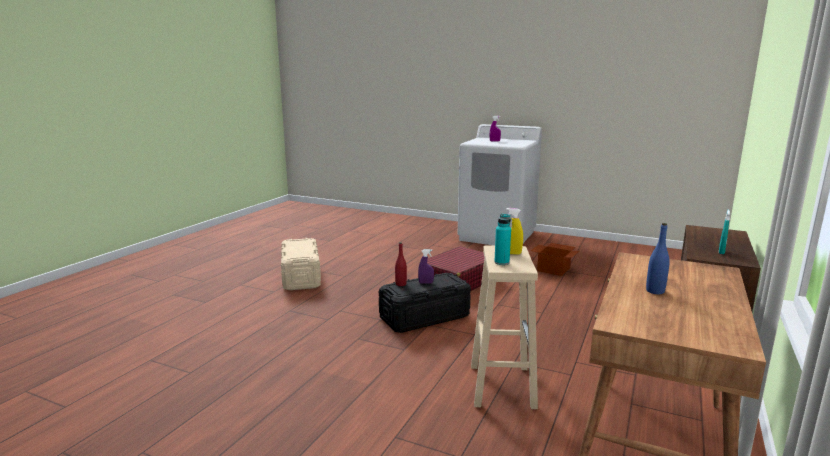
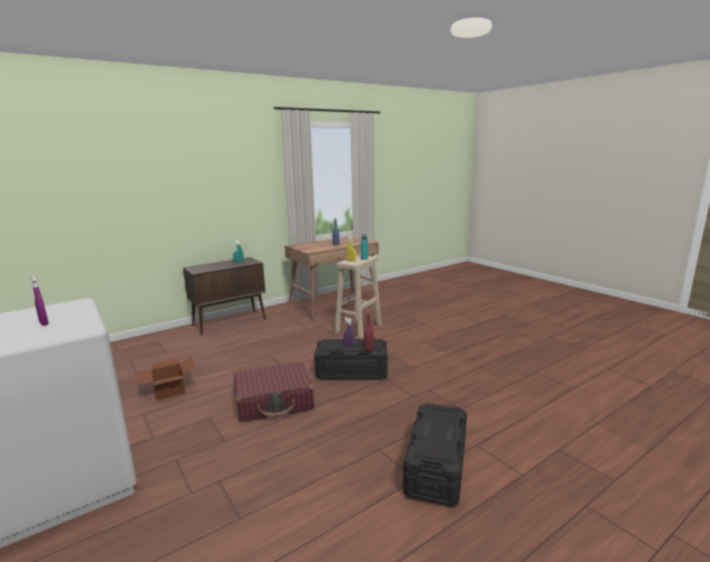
camera: 150 degrees left, 0 degrees up
beige storage box [281,238,321,290] -> black storage box [403,403,467,507]

